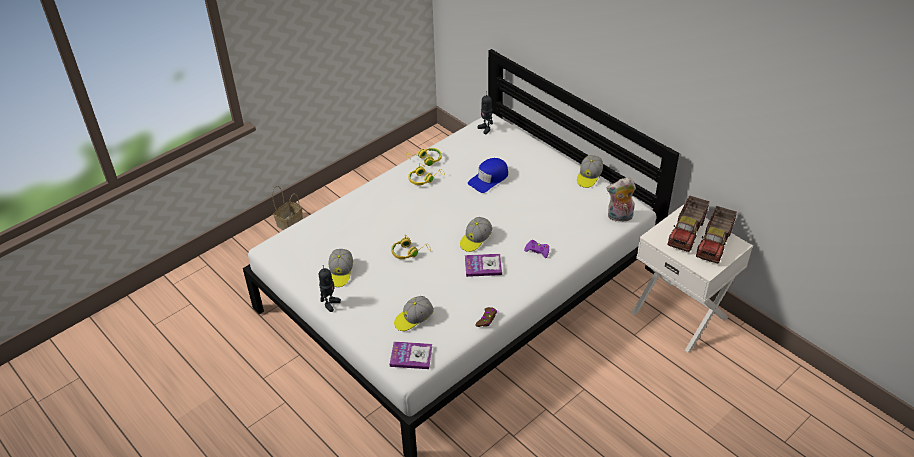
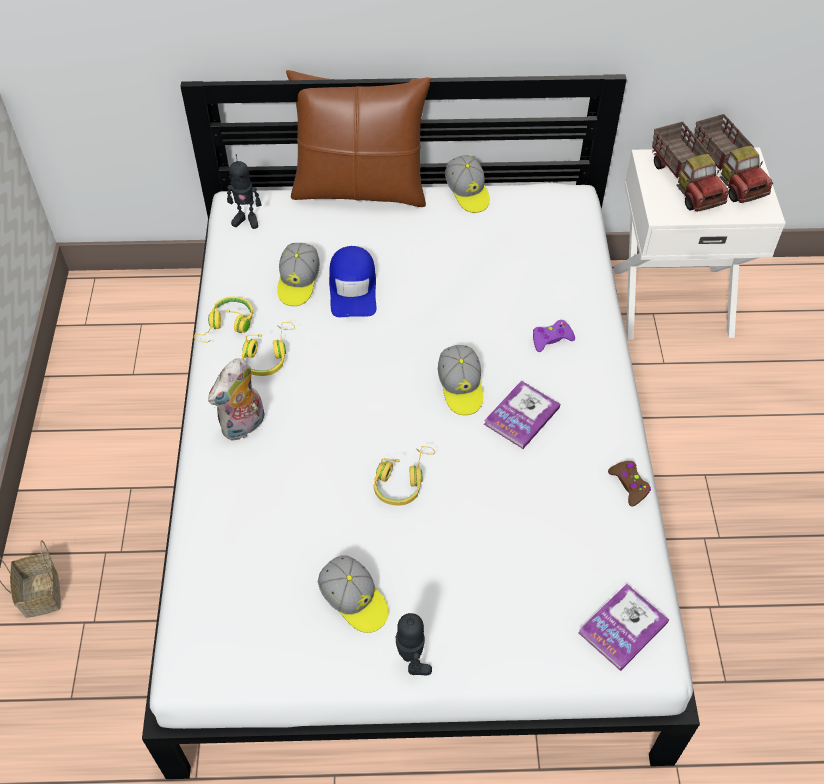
camera: 50 degrees left, 10 degrees up
cap [394,296,434,331] -> cap moved to [277,243,320,306]
plush toy [607,178,636,222] -> plush toy moved to [208,358,265,441]
none -> brown pillow [286,70,431,207]

